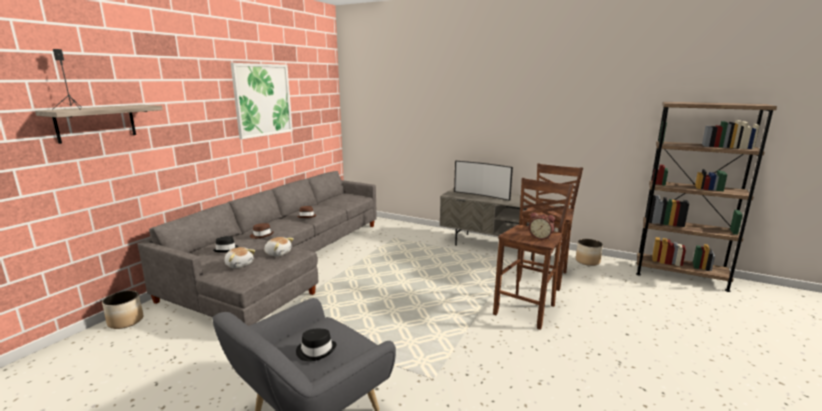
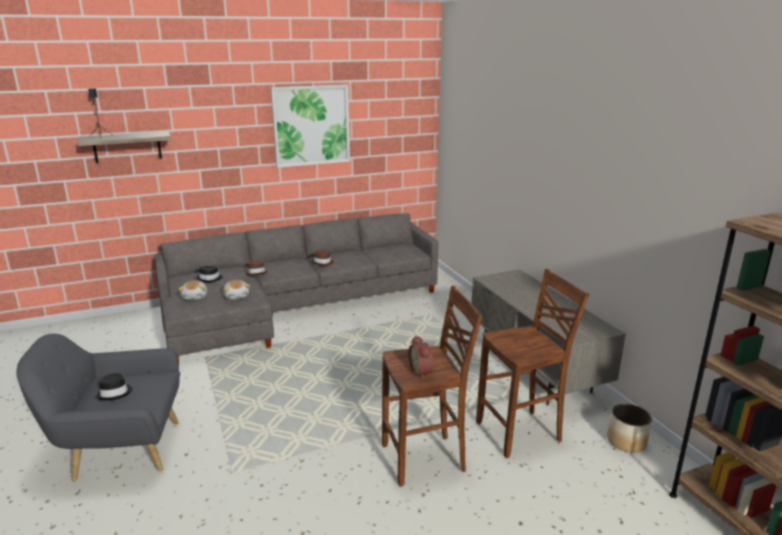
camera: 40 degrees right, 5 degrees up
planter [102,290,143,329] -> none
television [454,161,513,201] -> none

